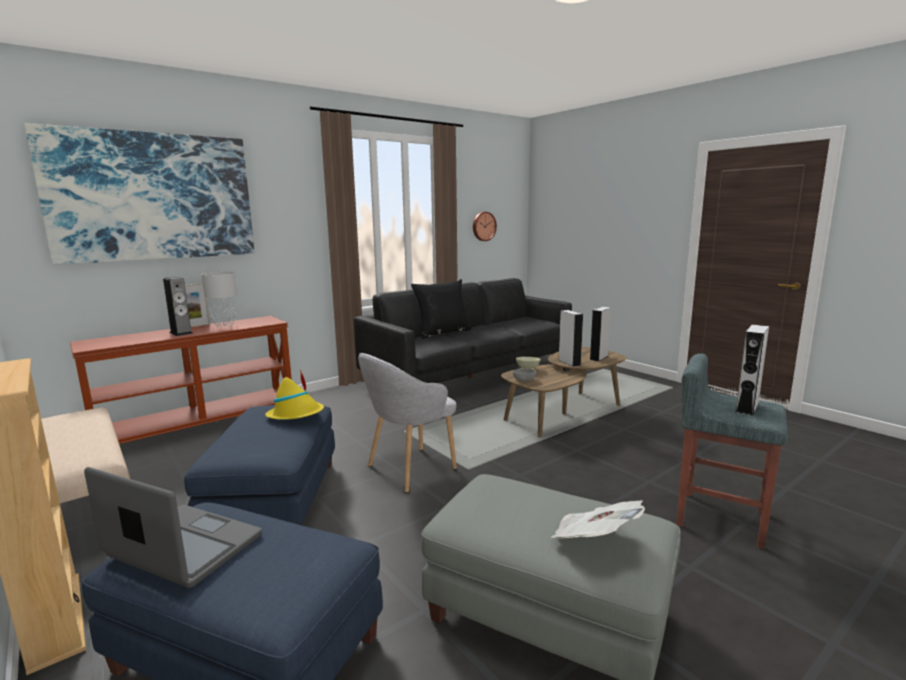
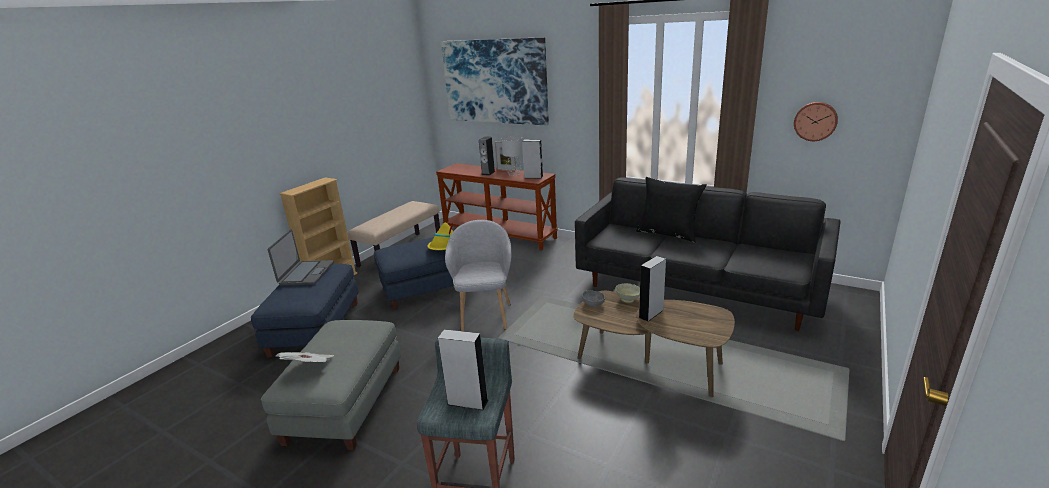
camera: 70 degrees right, 10 degrees up
grey armchair [358,353,457,493] -> grey armchair turned 60 degrees clockwise [445,220,511,331]
grey speaker [590,307,611,361] -> grey speaker moved to [522,140,543,179]

